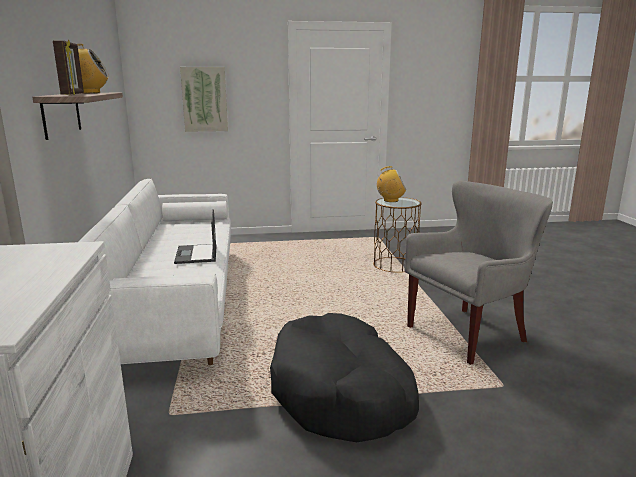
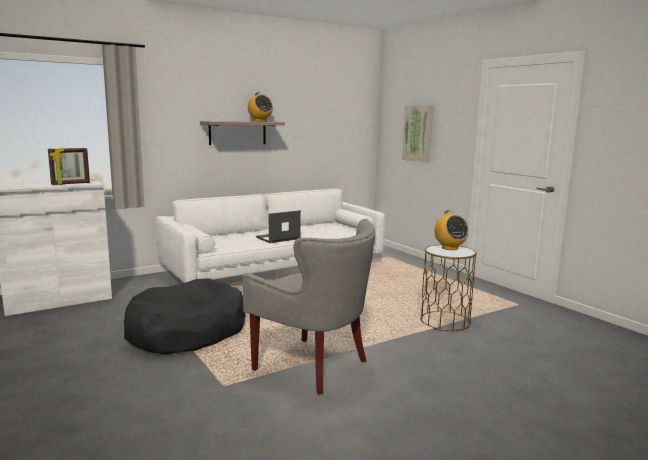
camera: 65 degrees right, 5 degrees down
picture frame [53,39,84,95] -> picture frame moved to [48,147,90,185]

